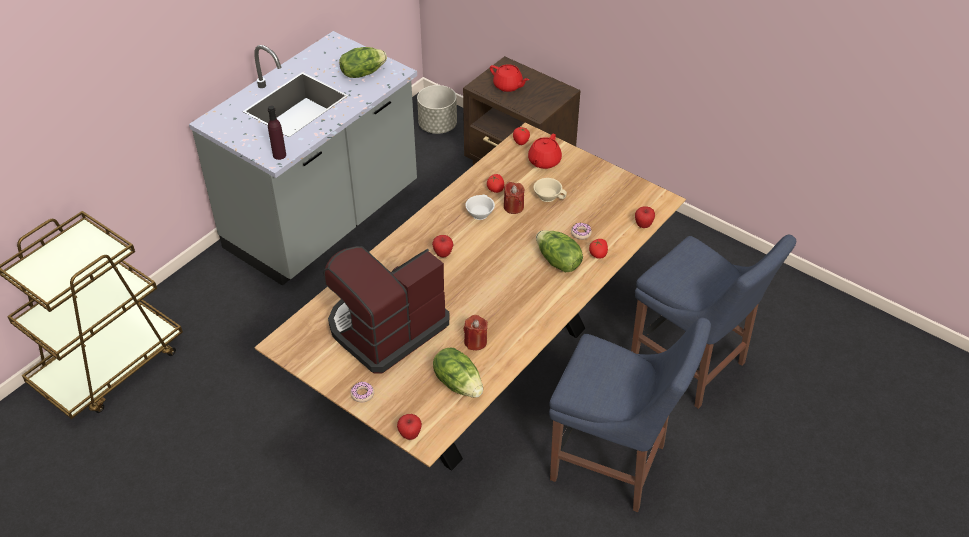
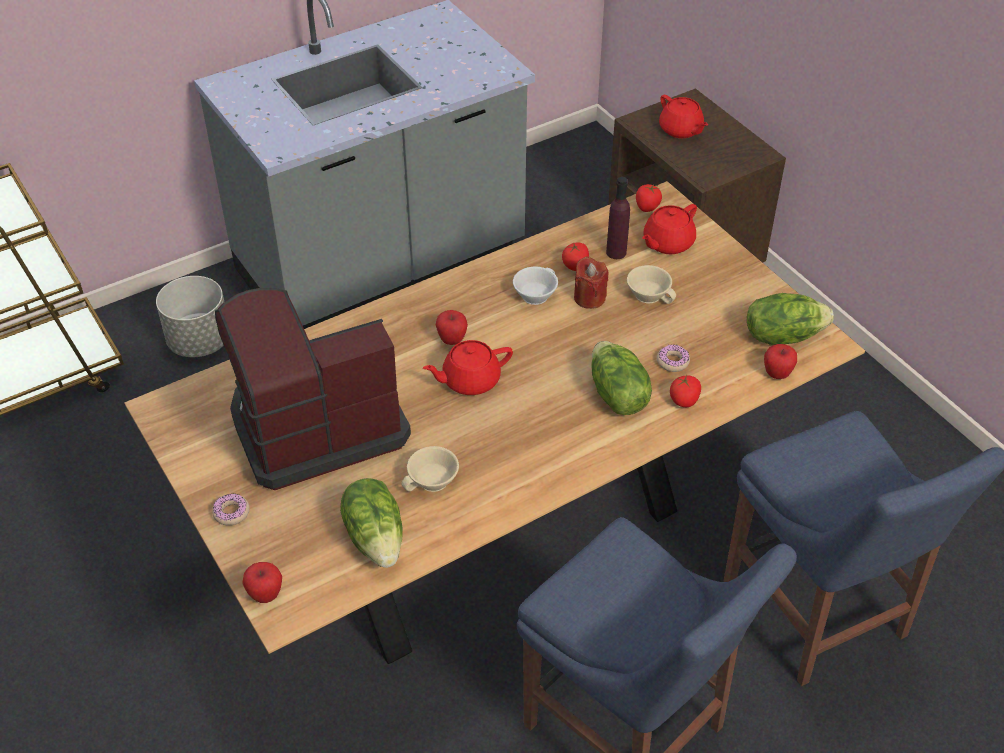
camera: 20 degrees right, 0 degrees up
purple bottle [268,106,286,160] -> purple bottle moved to [606,177,630,259]
lettuce [339,47,387,78] -> lettuce moved to [747,293,834,345]
grey planter [417,85,457,134] -> grey planter moved to [156,276,224,357]
red candle [464,315,488,351] -> beige cup [401,446,459,492]
none -> red teapot [423,340,513,395]

